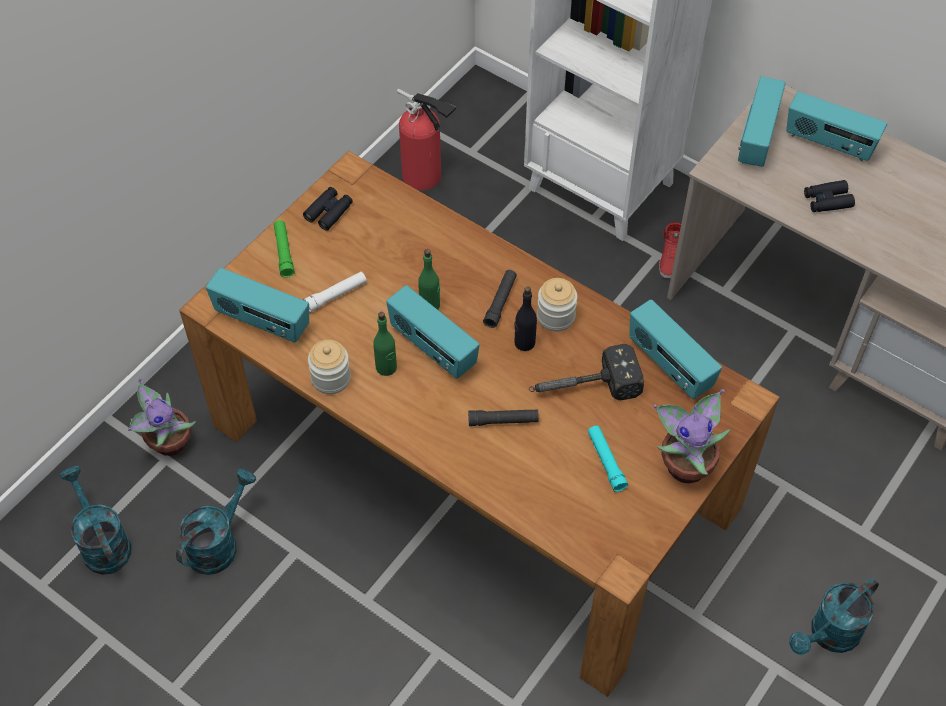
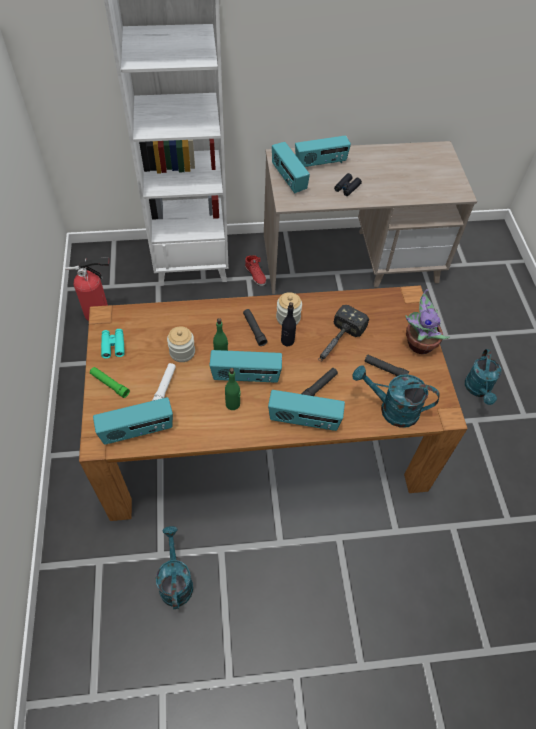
camera: 45 degrees left, 0 degrees up
turquoise watering can [60,466,131,575] -> turquoise watering can moved to [353,365,440,428]
potted plant [128,378,196,456] -> none
black binoculars [303,187,353,231] -> turquoise binoculars [101,329,125,359]
jar [308,340,351,394] -> jar moved to [167,326,195,362]
turquoise flashlight [588,426,628,492] -> black flashlight [364,354,409,376]
radio [629,300,722,399] -> radio moved to [268,390,345,431]

